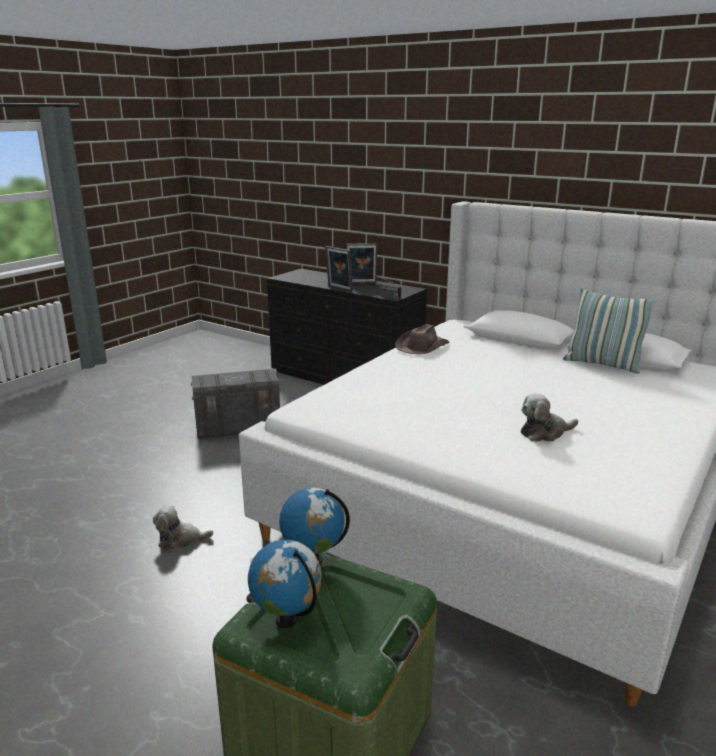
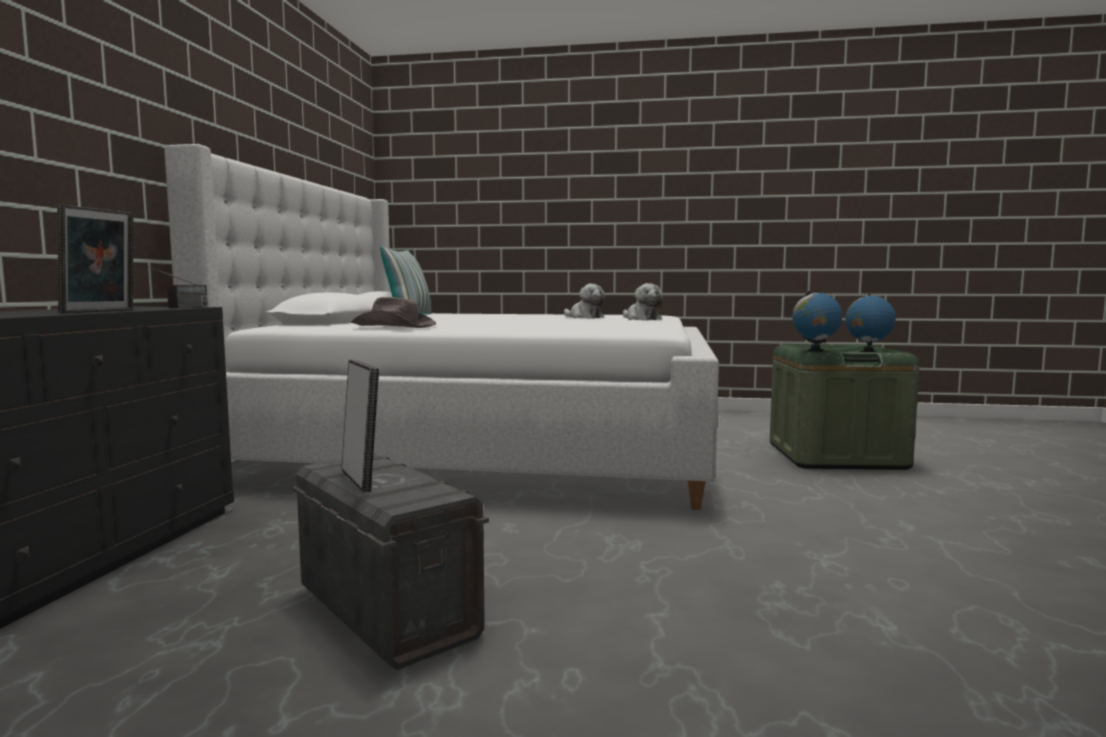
camera: 115 degrees left, 15 degrees down
plush toy [153,505,213,550] -> plush toy moved to [623,283,663,320]
picture frame [346,243,377,284] -> picture frame moved to [342,360,379,492]

